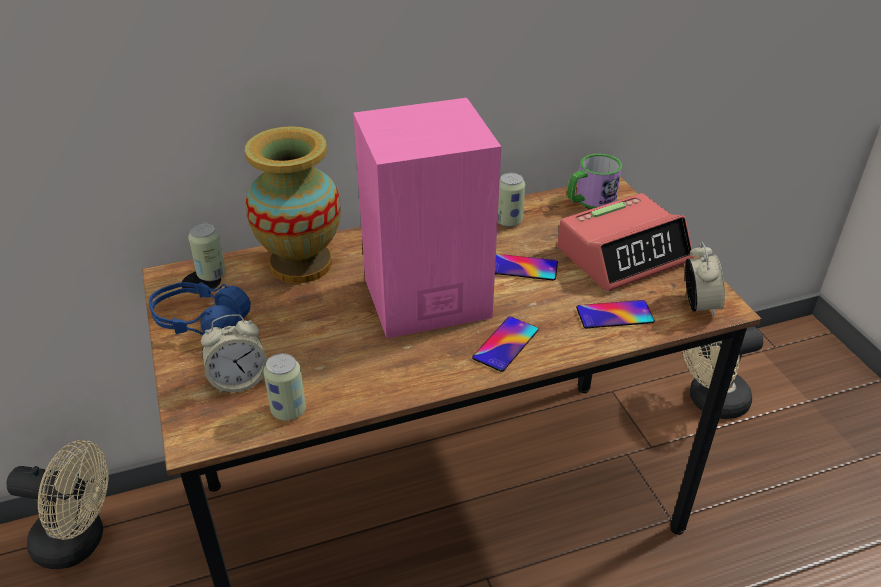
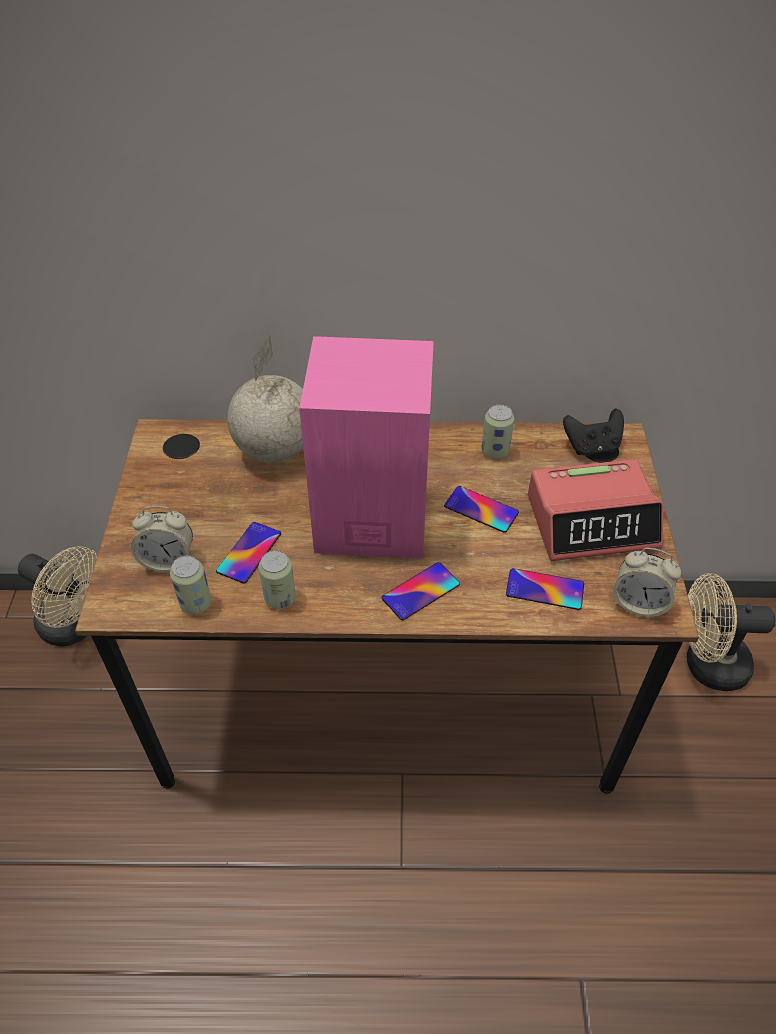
camera: 20 degrees right, 10 degrees up
blue headphones [149,281,251,335] -> none
can [188,223,226,281] -> can moved to [259,550,296,609]
vase [245,126,341,283] -> globe [227,333,303,463]
mug [567,154,622,209] -> black game controller [563,408,624,456]
alarm clock [685,242,725,318] -> alarm clock turned 90 degrees clockwise [613,548,682,618]
none -> phone [216,522,281,584]

